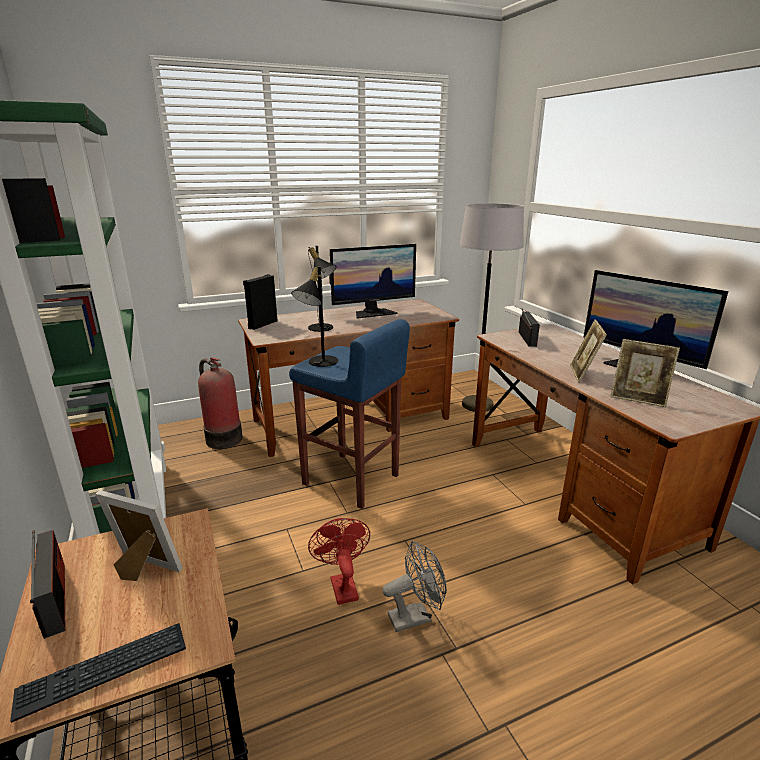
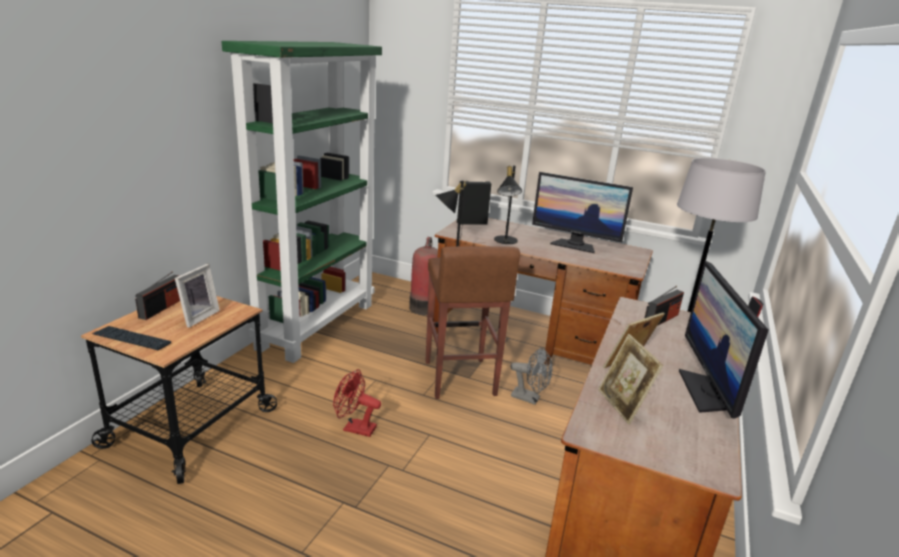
camera: 45 degrees right, 0 degrees up
picture frame [95,490,182,581] -> picture frame turned 45 degrees clockwise [175,264,220,328]
blue stool [289,319,410,509] -> brown stool [426,246,520,399]
red fan [308,518,370,605] -> red fan turned 105 degrees counterclockwise [333,369,381,437]
grey fan [383,541,447,632] -> grey fan moved to [511,347,553,405]

